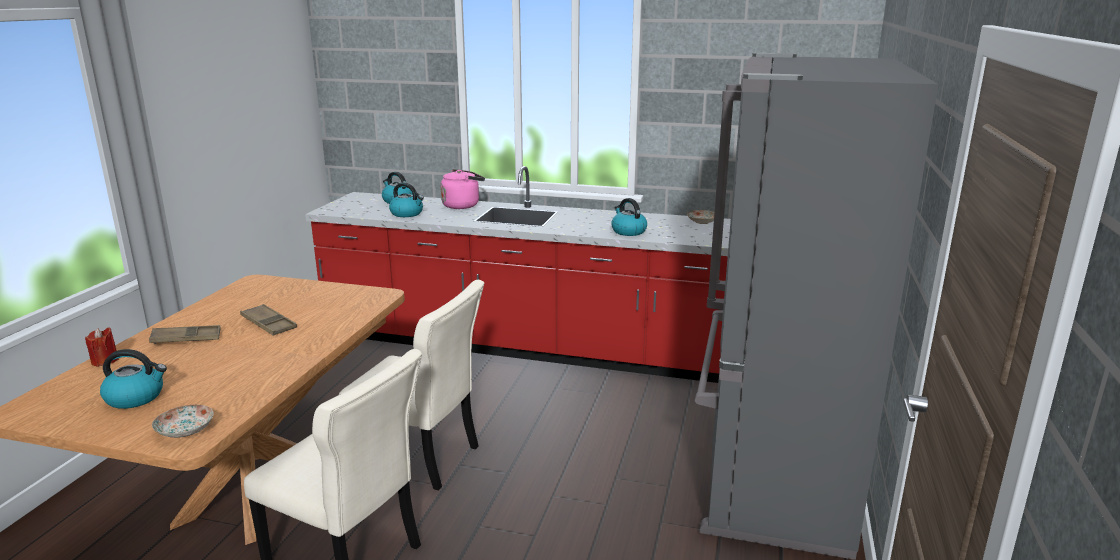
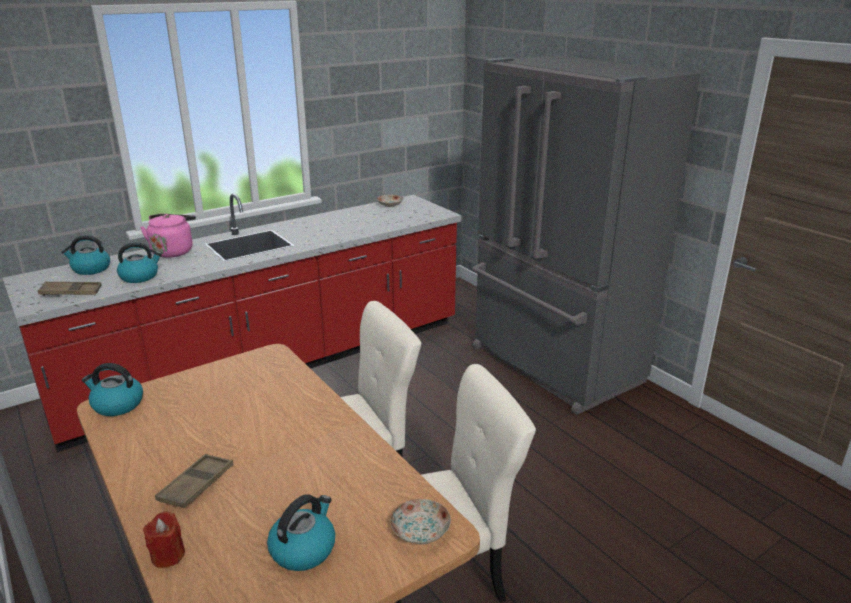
camera: 50 degrees left, 5 degrees up
brown tray [240,304,297,336] -> brown tray moved to [38,282,101,296]
kettle [611,198,647,236] -> kettle moved to [82,363,143,416]

